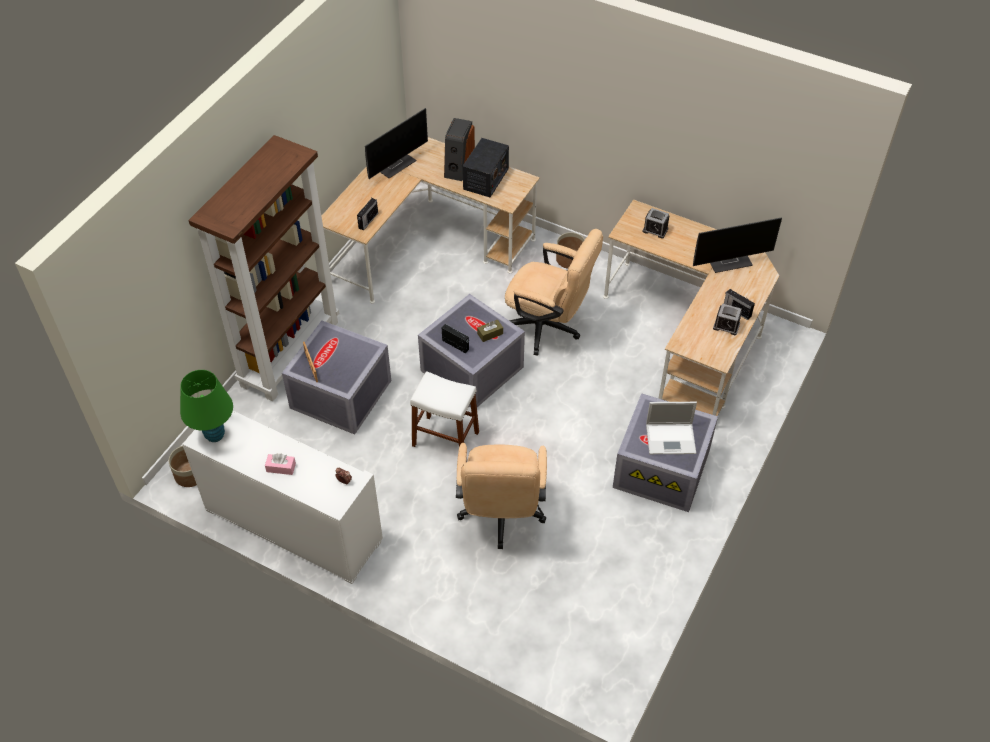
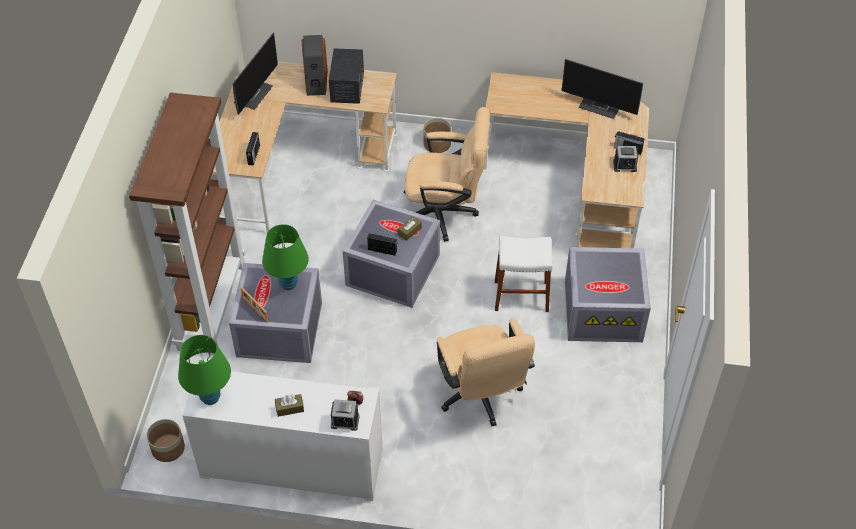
camera: 20 degrees left, 0 degrees up
pink tissue box [265,454,296,475] -> brown tissue box [275,394,304,417]
white stool [410,371,479,447] -> white stool moved to [495,236,553,312]
alarm clock [643,208,669,239] -> alarm clock moved to [331,399,360,431]
laptop [646,402,697,454] -> none
monitor [693,217,782,273] -> monitor turned 60 degrees clockwise [561,59,643,119]
none -> green table lamp [262,224,309,290]

